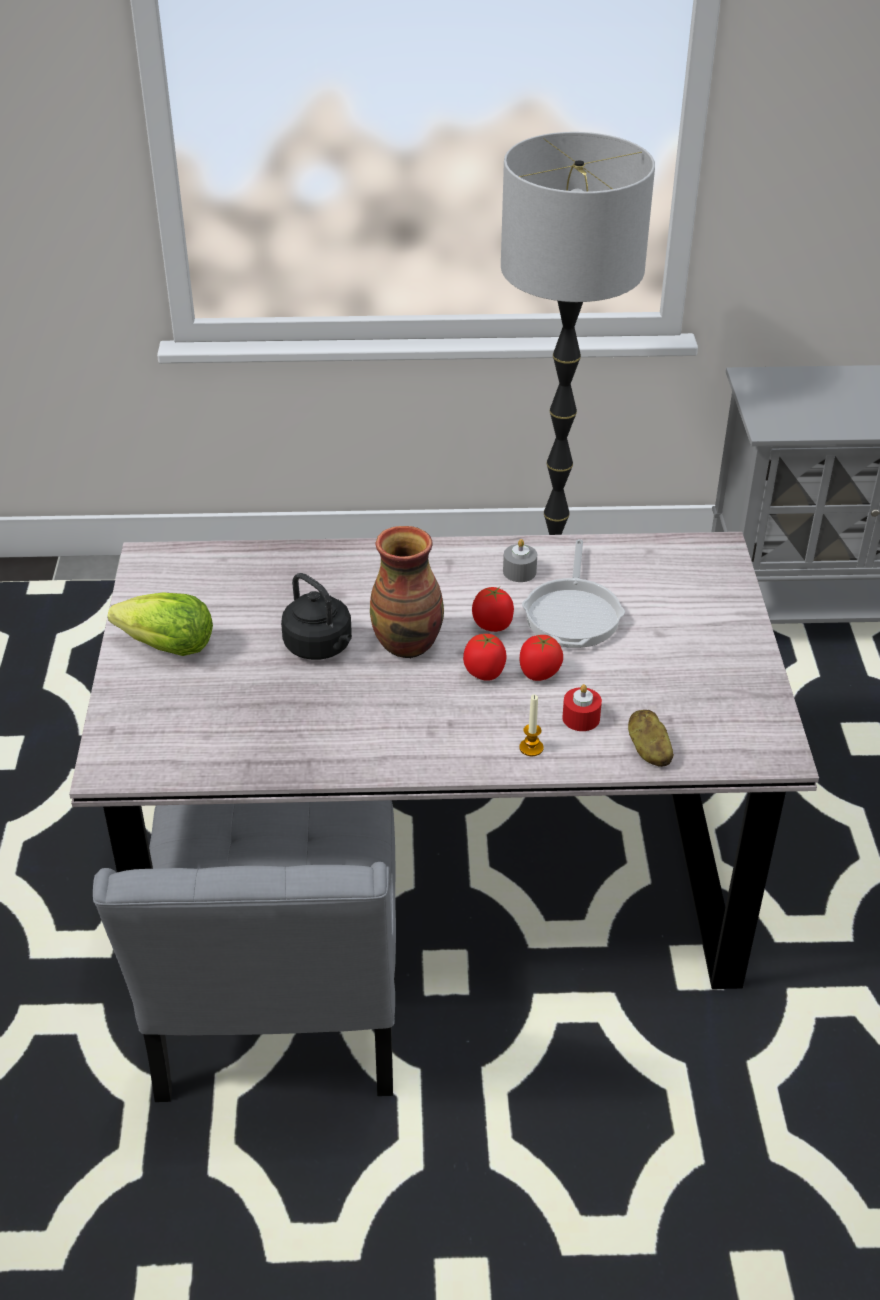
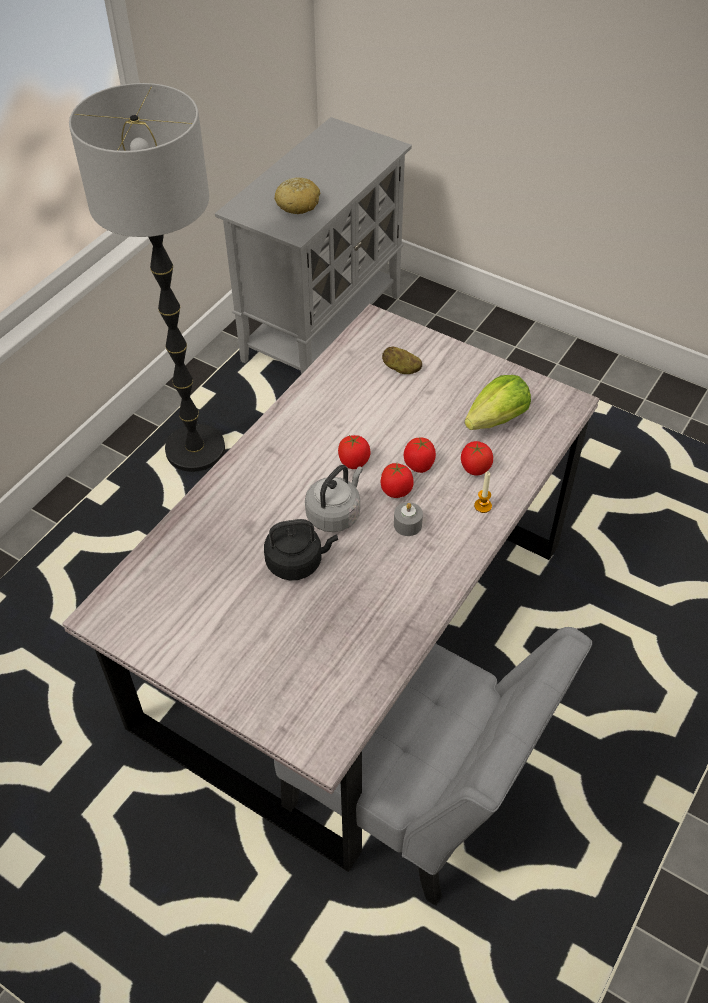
camera: 55 degrees left, 10 degrees up
lettuce [108,592,213,656] -> lettuce moved to [465,375,531,430]
vase [370,526,444,658] -> grey kettle [305,465,363,532]
grey candle [503,539,537,582] -> grey candle moved to [394,502,423,536]
frying pan [522,539,625,648] -> none
red candle [562,684,602,731] -> tomato [461,441,493,475]
potato [628,710,674,767] -> potato moved to [382,346,422,374]
none -> bread [274,178,320,214]

